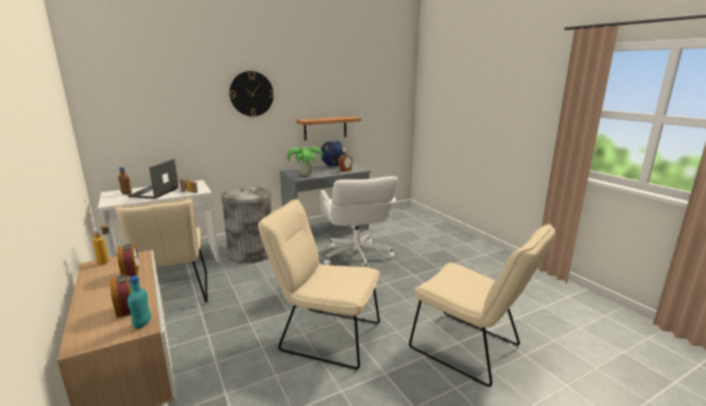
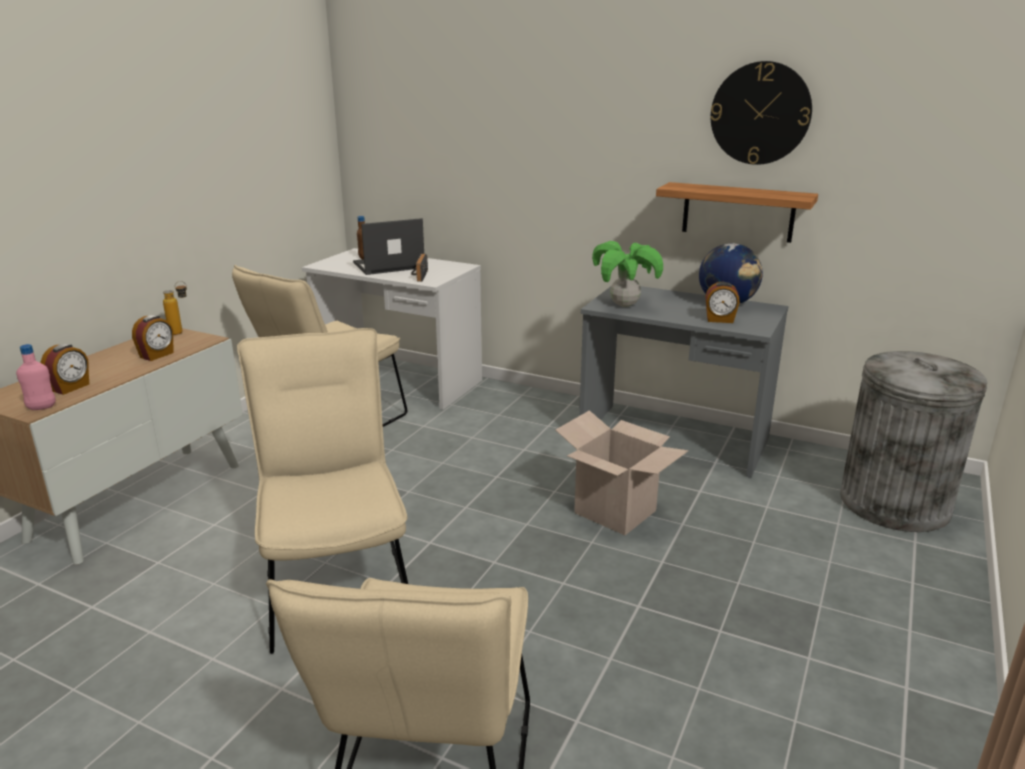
camera: 55 degrees right, 5 degrees up
turquoise bottle [127,276,151,329] -> pink bottle [16,344,56,410]
grey trash can [221,186,272,263] -> grey trash can moved to [840,351,987,532]
wall clock [229,71,274,116] -> wall clock moved to [711,61,812,165]
white office chair [320,176,398,268] -> cardboard box [556,410,689,535]

